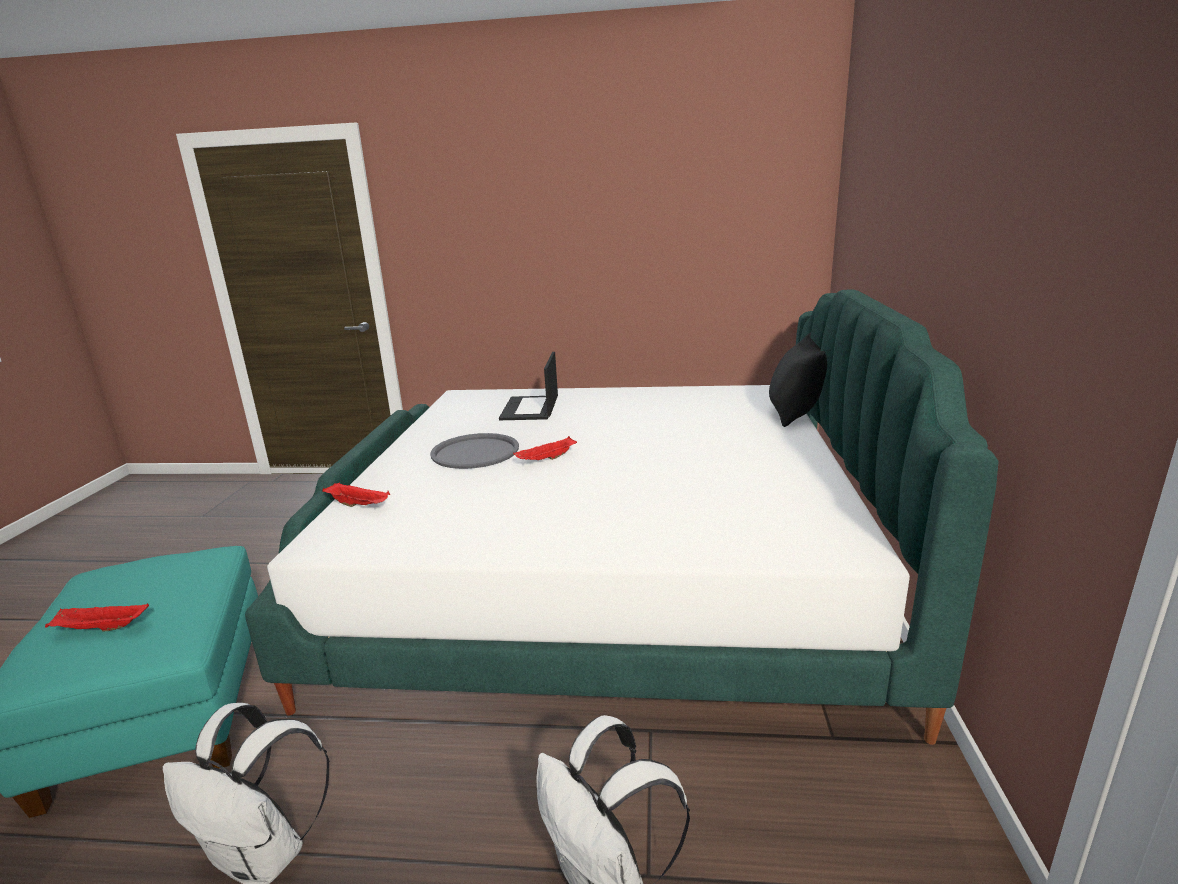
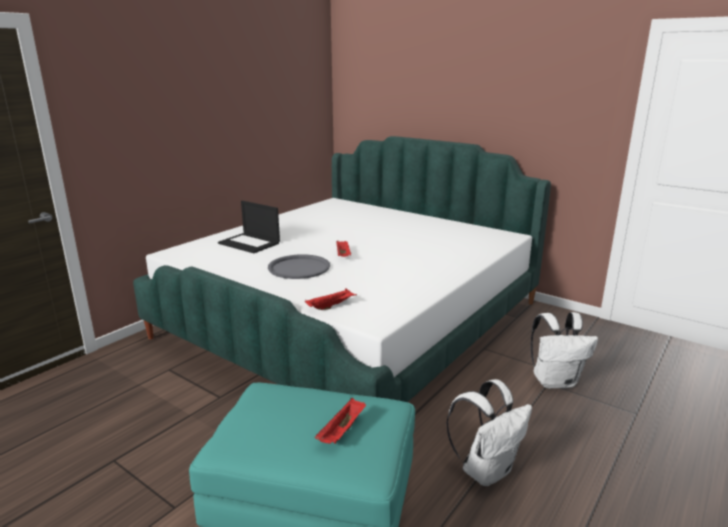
camera: 60 degrees left, 0 degrees up
black pillow [769,332,827,427] -> none

